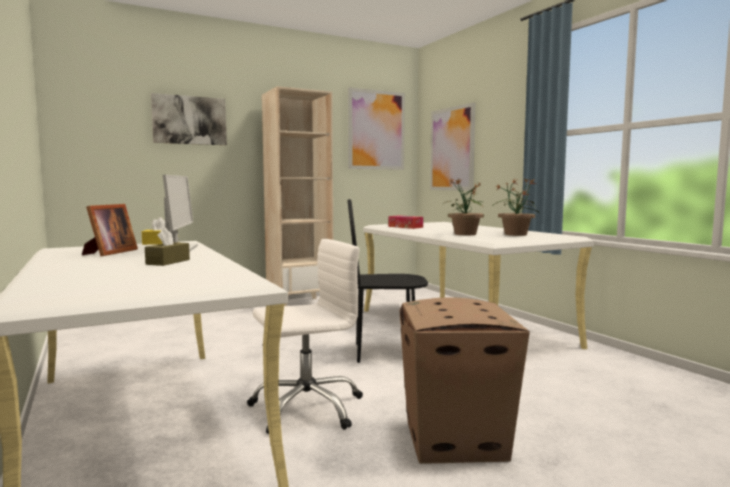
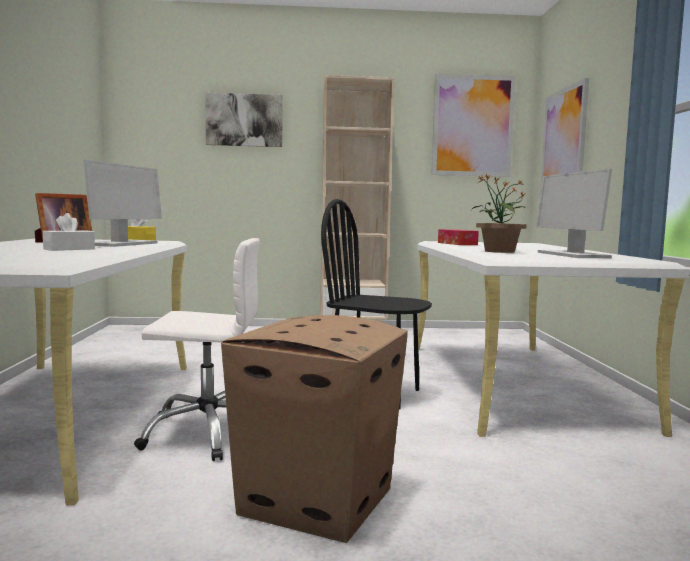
camera: 25 degrees right, 0 degrees up
brown tissue box [145,228,190,266] -> white tissue box [43,213,95,251]
potted plant [492,178,539,236] -> monitor [536,169,612,258]

